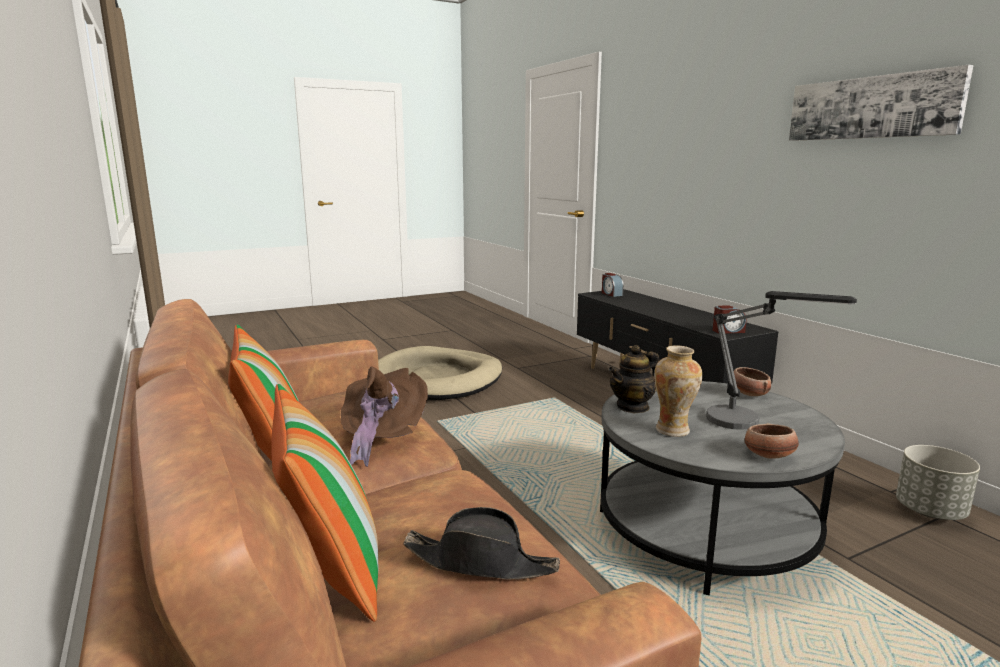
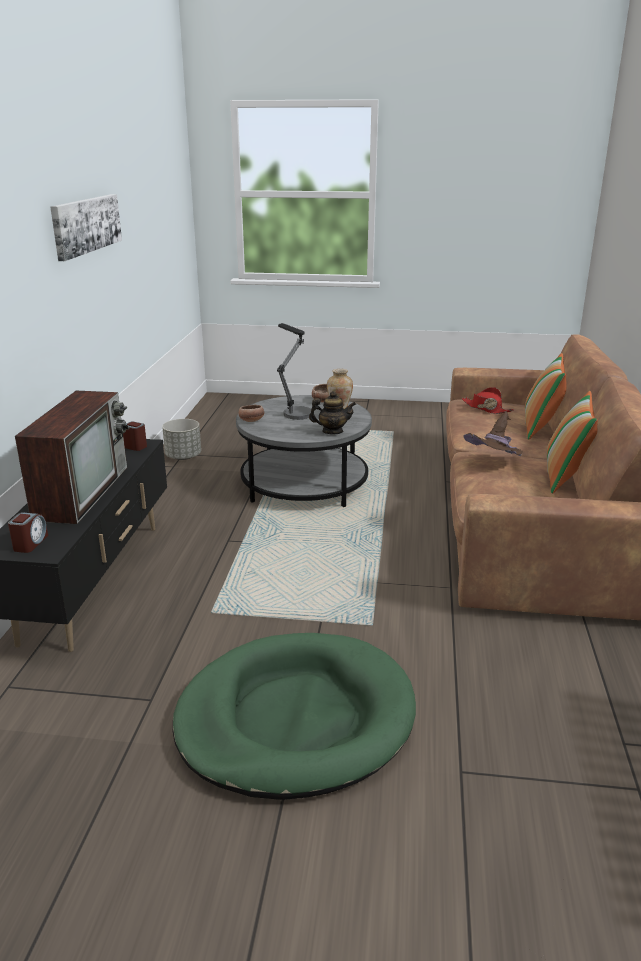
camera: 145 degrees left, 10 degrees up
beige dog bed [378,346,502,400] -> green dog bed [173,633,416,800]
black hat [403,507,560,579] -> red hat [462,387,514,414]
none -> television [15,391,129,524]

